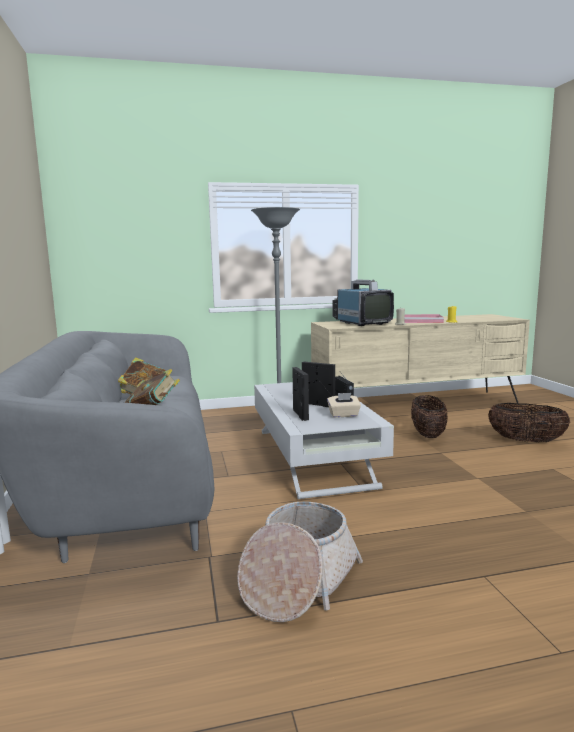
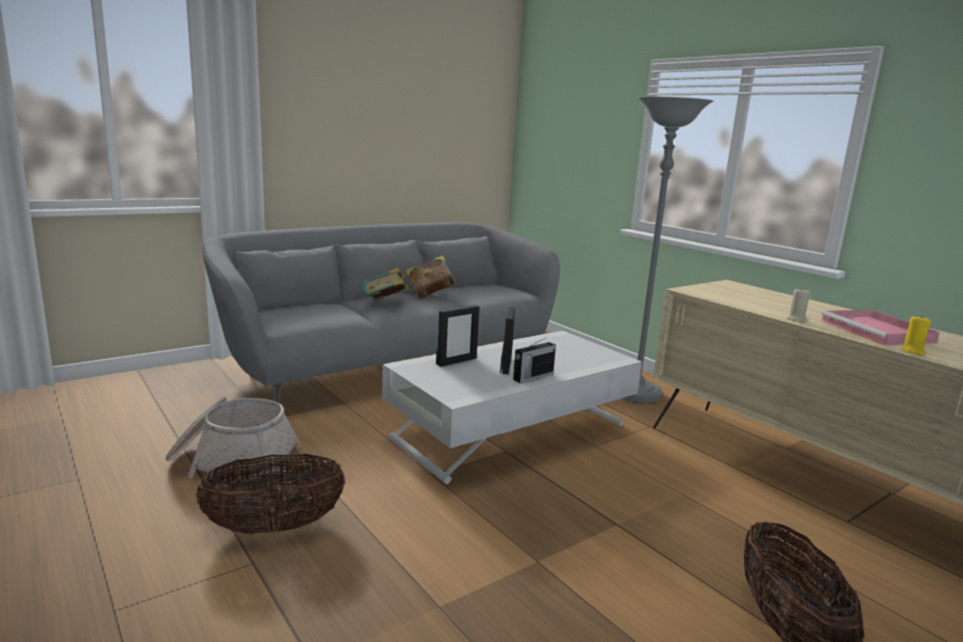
camera: 65 degrees right, 5 degrees up
beige tissue box [327,393,361,418] -> none
television [333,279,394,326] -> none
basket [411,395,448,438] -> basket moved to [196,454,345,534]

